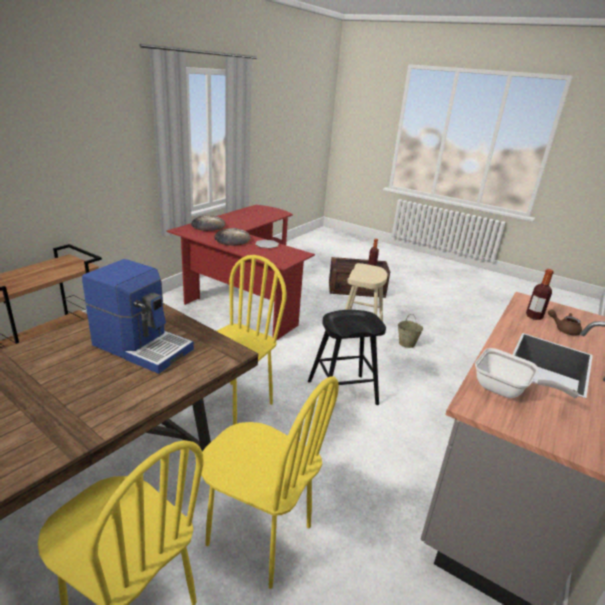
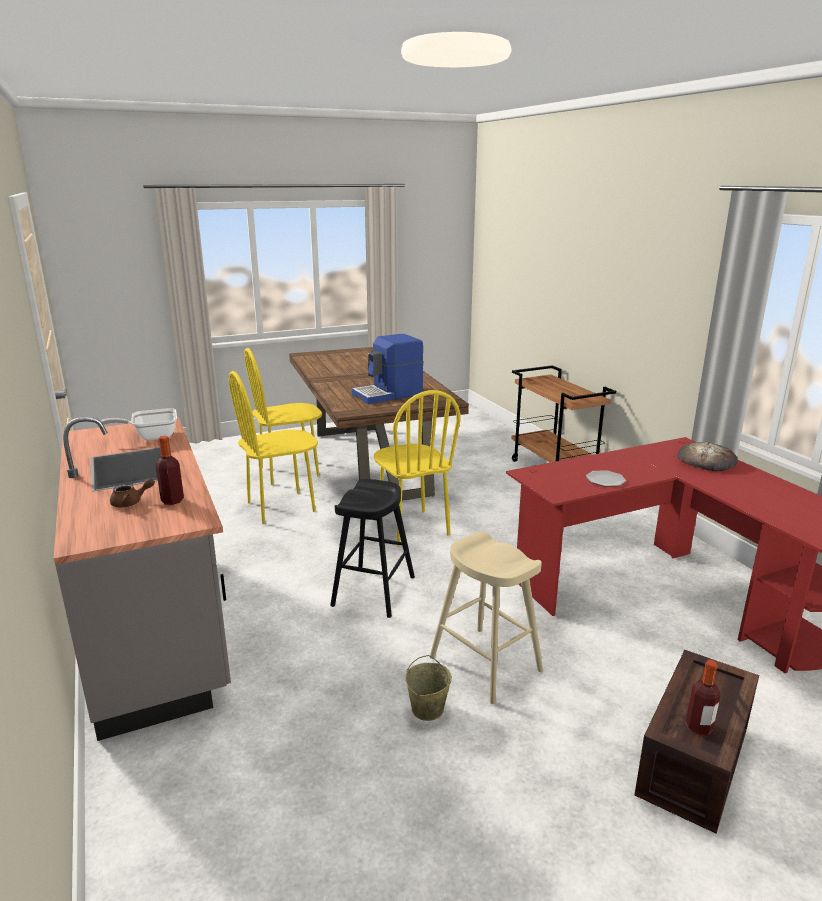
camera: 125 degrees right, 5 degrees down
bread [214,228,250,246] -> none

